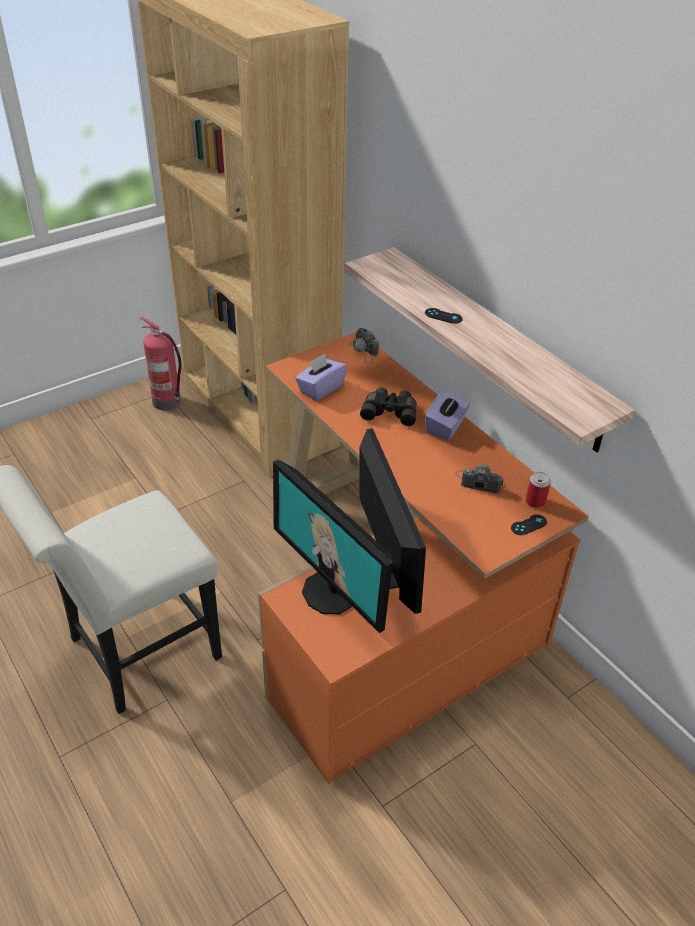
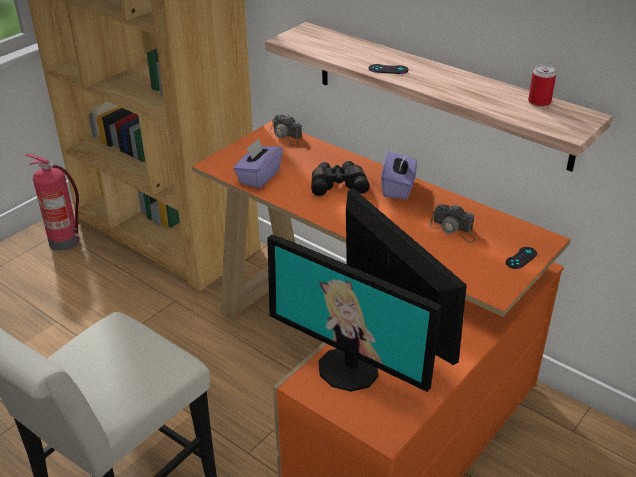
camera: 15 degrees left, 5 degrees down
camera [455,464,503,494] -> camera turned 150 degrees counterclockwise [429,204,476,243]
can [525,471,551,508] -> can moved to [528,64,556,107]

